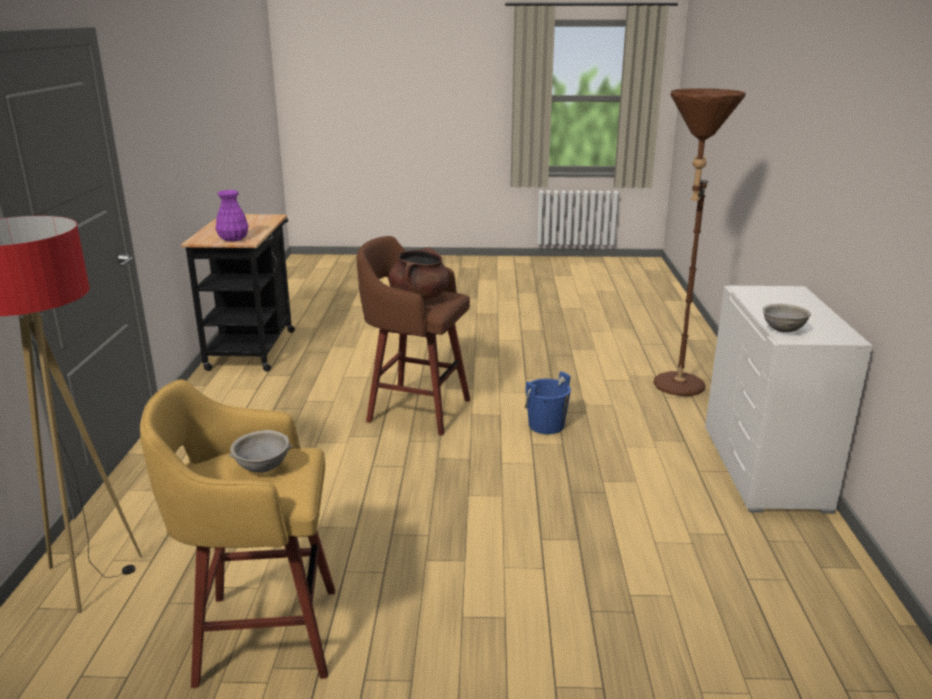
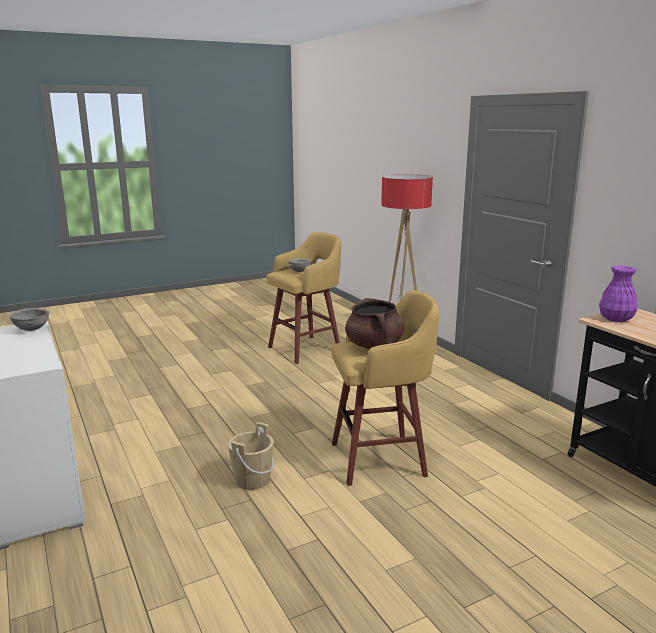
camera: 150 degrees right, 5 degrees down
brown stool [357,236,470,436] -> yellow stool [332,290,439,486]
blue bucket [525,371,571,434] -> beige bucket [228,422,274,490]
brown floor lamp [653,88,746,396] -> none

